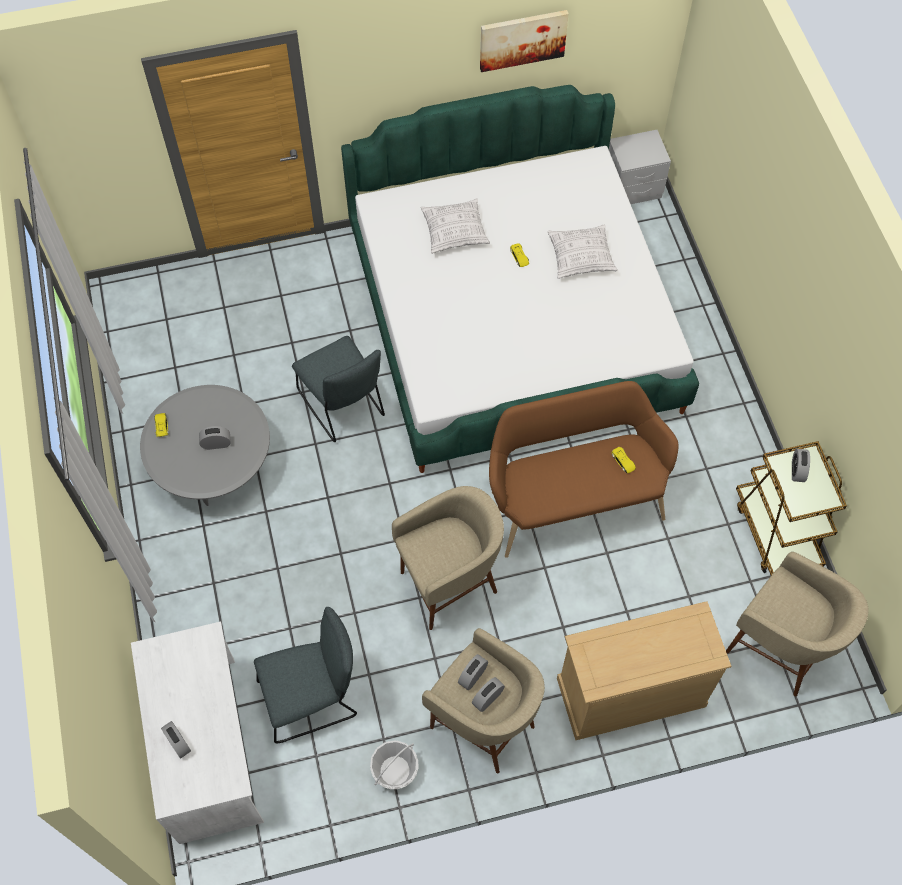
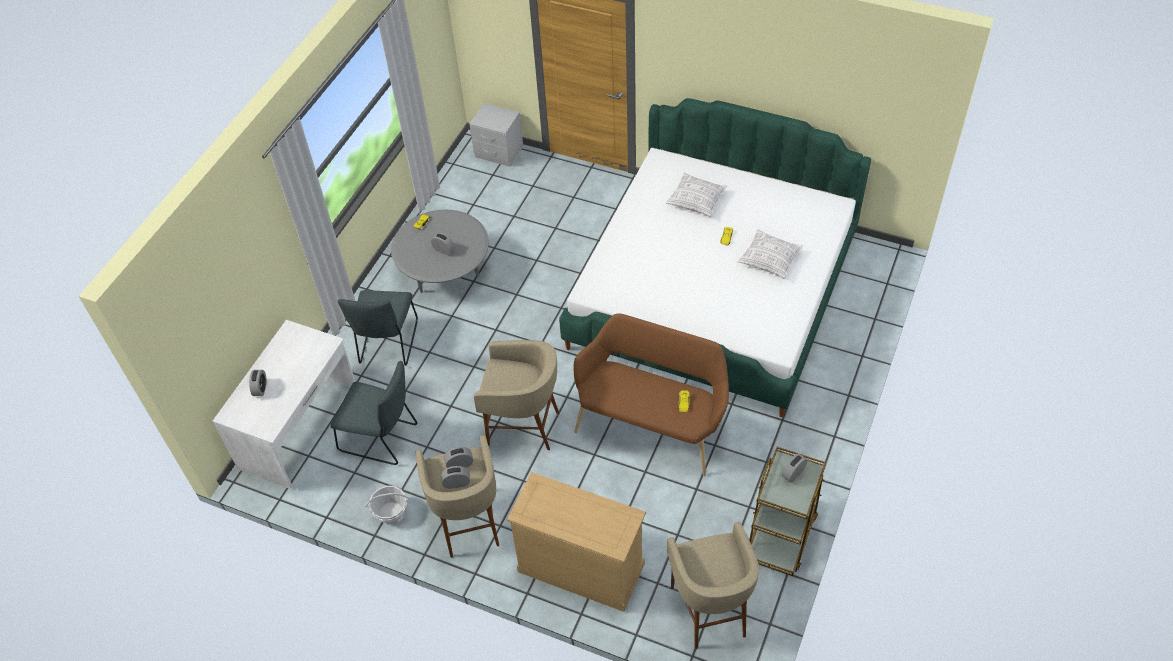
camera: 40 degrees right, 10 degrees down
grey chair [292,336,385,442] -> grey chair moved to [338,290,418,366]
picture [480,10,569,72] -> none
grey nightstand [609,130,671,204] -> grey nightstand moved to [469,103,523,167]

